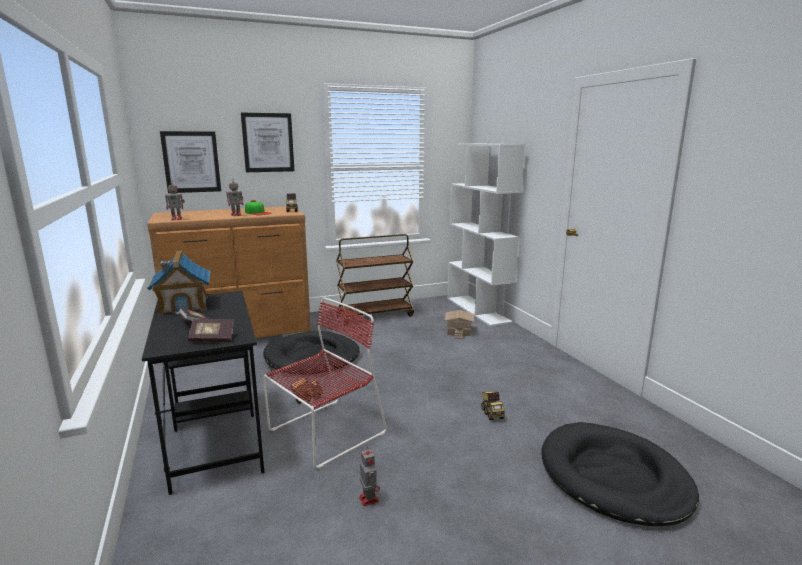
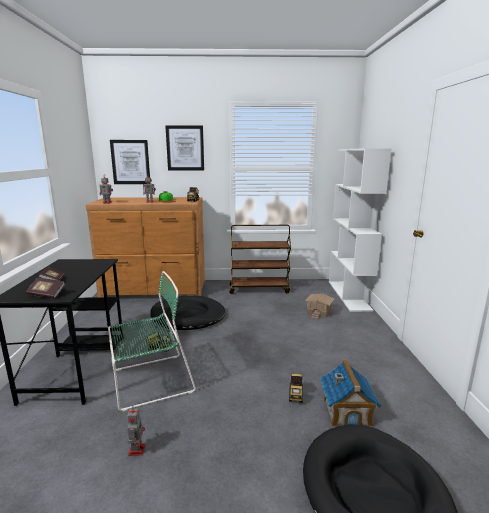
camera: 20 degrees right, 0 degrees up
toy house [147,250,210,315] -> toy house moved to [320,359,382,427]
red chair [263,298,387,468] -> green chair [108,271,196,411]

